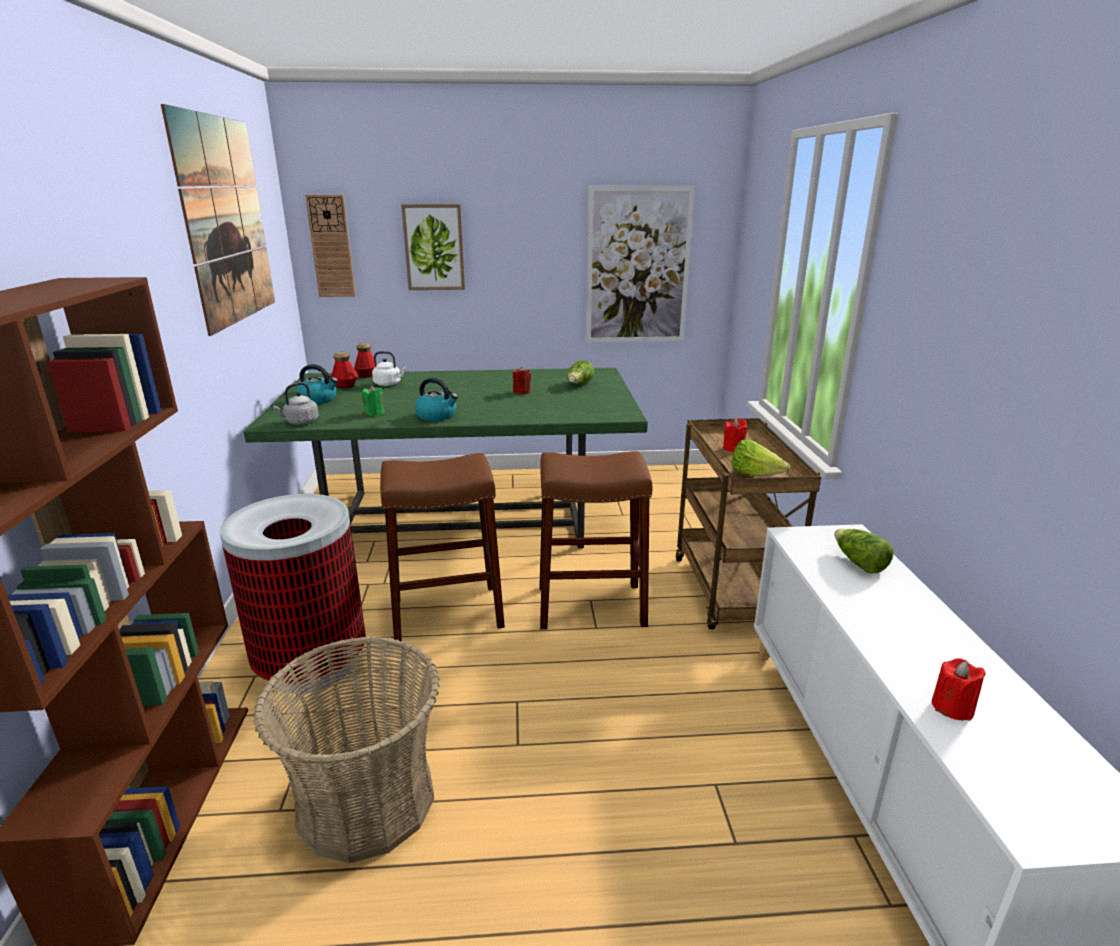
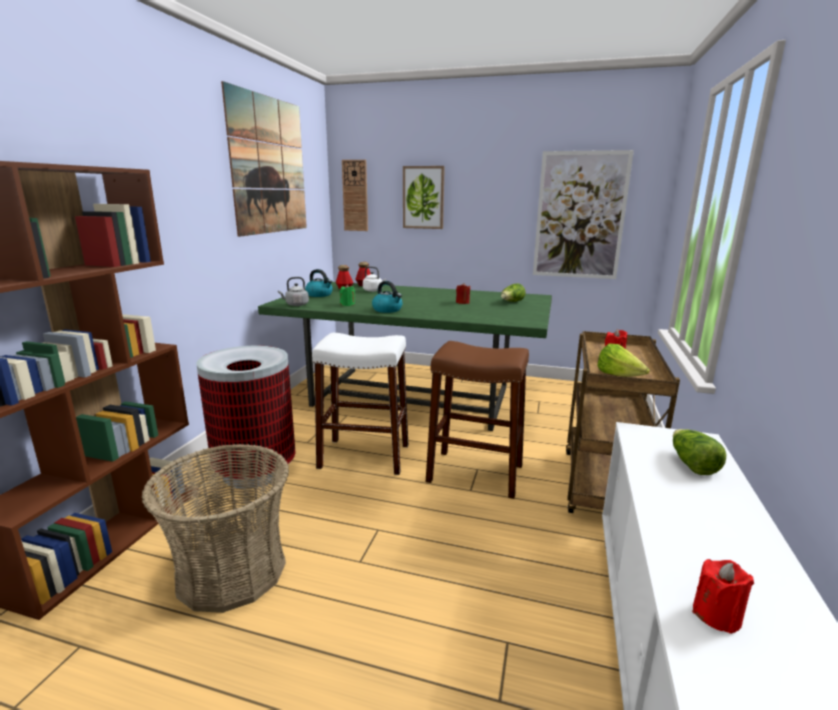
camera: 20 degrees right, 5 degrees down
brown stool [380,453,505,642] -> white stool [312,333,408,475]

